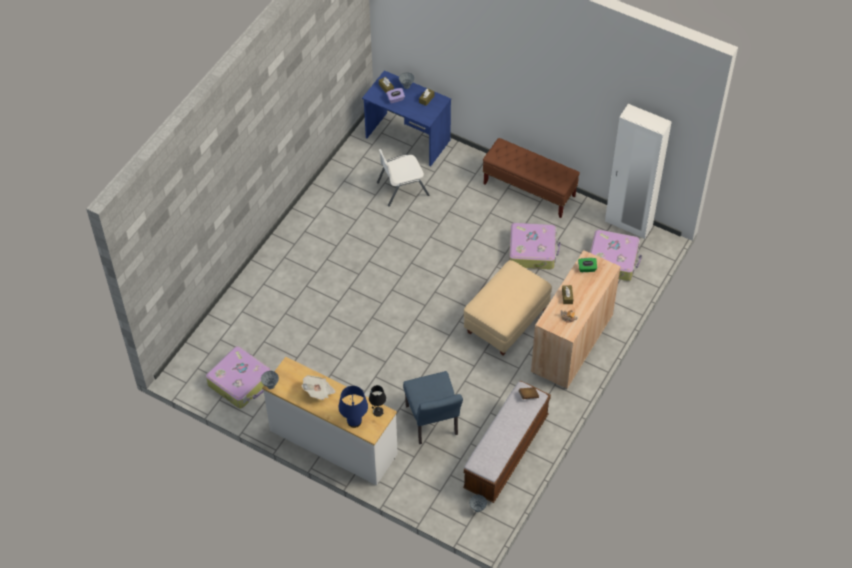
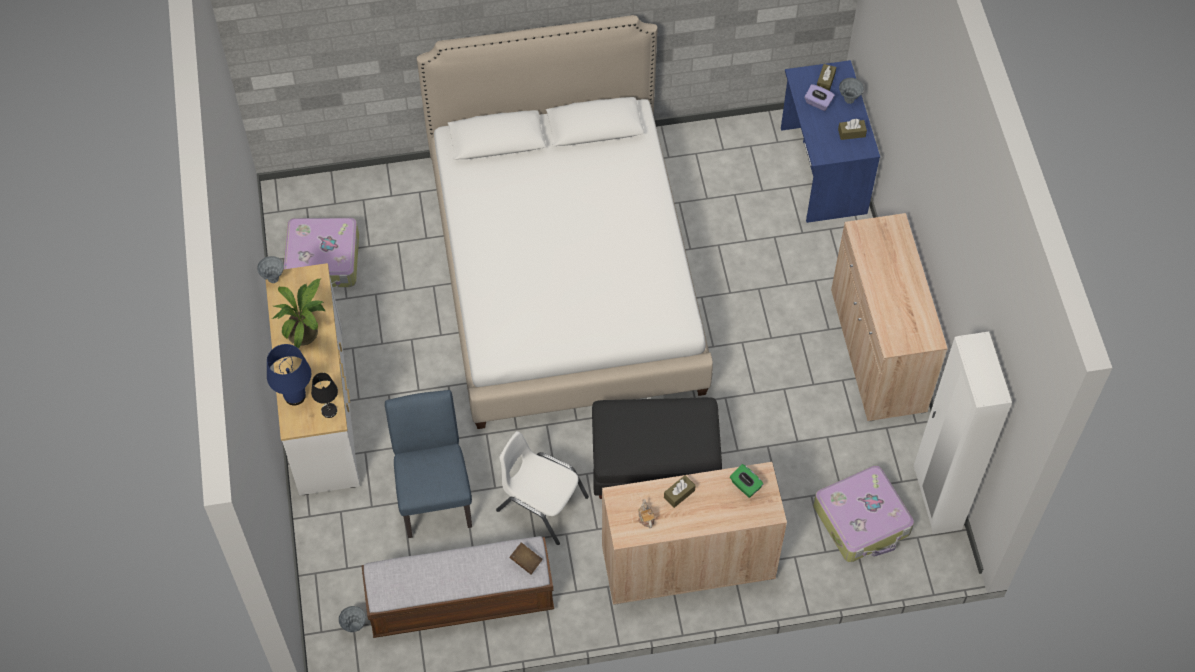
camera: 50 degrees right, 5 degrees up
newspaper [301,375,336,400] -> potted plant [272,279,326,349]
white chair [377,149,429,207] -> white chair moved to [496,431,589,545]
blue chair [403,371,463,444] -> blue chair turned 135 degrees clockwise [385,390,472,538]
beige ottoman [464,260,552,356] -> black ottoman [592,397,722,499]
brown bench [483,138,580,218] -> beige cabinet [831,213,948,421]
suitcase [509,223,560,269] -> none
none -> bed [417,15,713,429]

